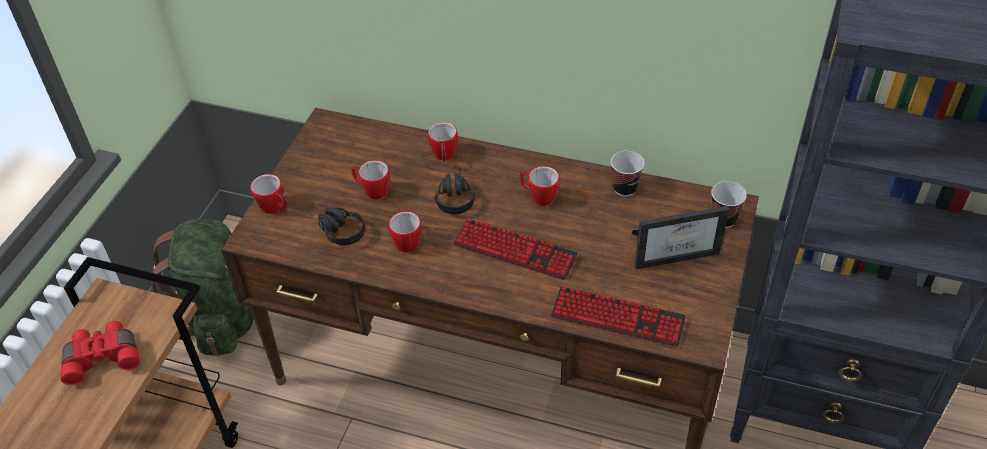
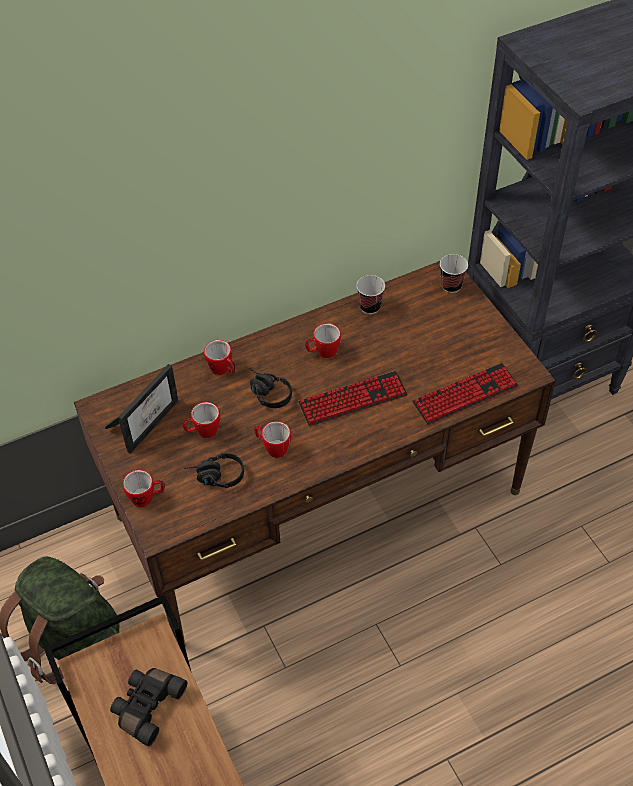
camera: 45 degrees left, 5 degrees up
red binoculars [60,321,140,385] -> black binoculars [110,668,188,746]
picture frame [632,206,729,269] -> picture frame moved to [105,364,179,453]

